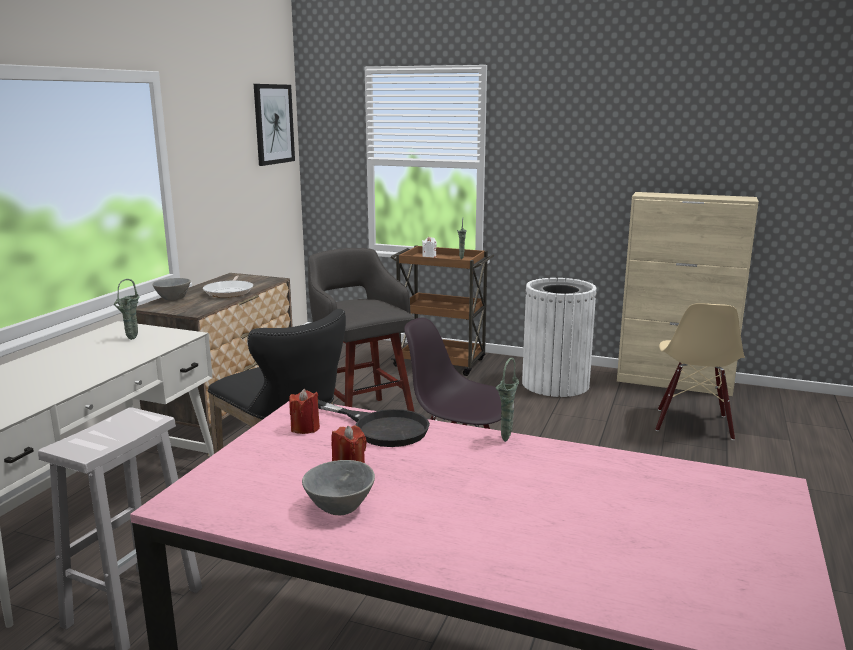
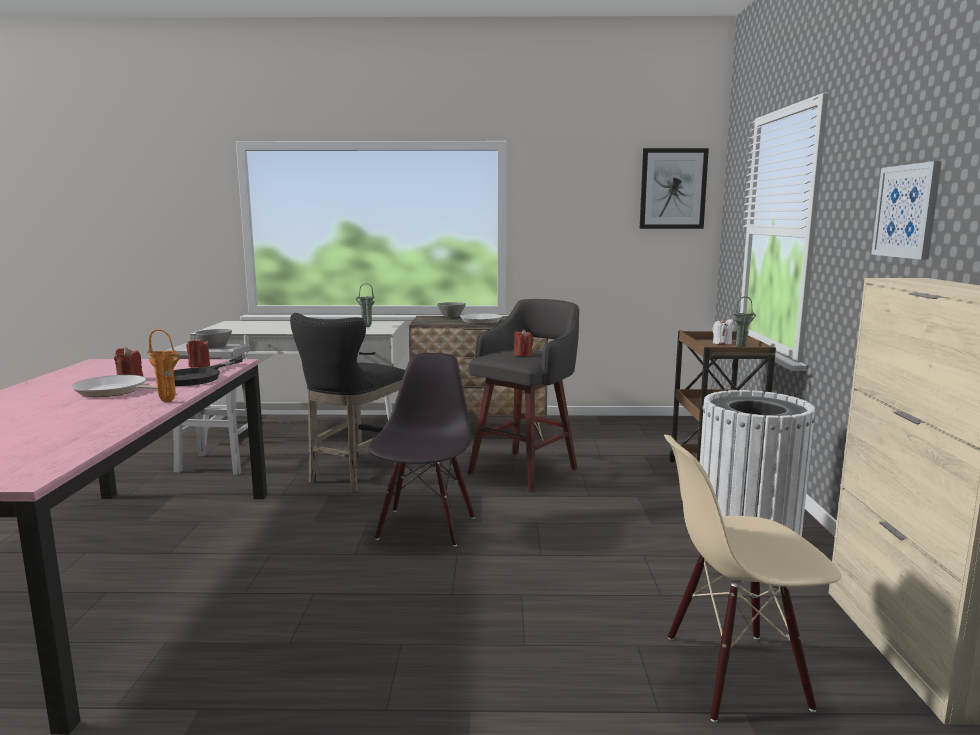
camera: 70 degrees right, 5 degrees down
grey bowl [302,460,375,516] -> grey bowl moved to [195,329,232,348]
green vase [496,358,519,442] -> orange vase [147,329,181,402]
none -> frying pan [71,375,157,397]
none -> red candle [514,329,533,356]
none -> picture [871,161,942,260]

